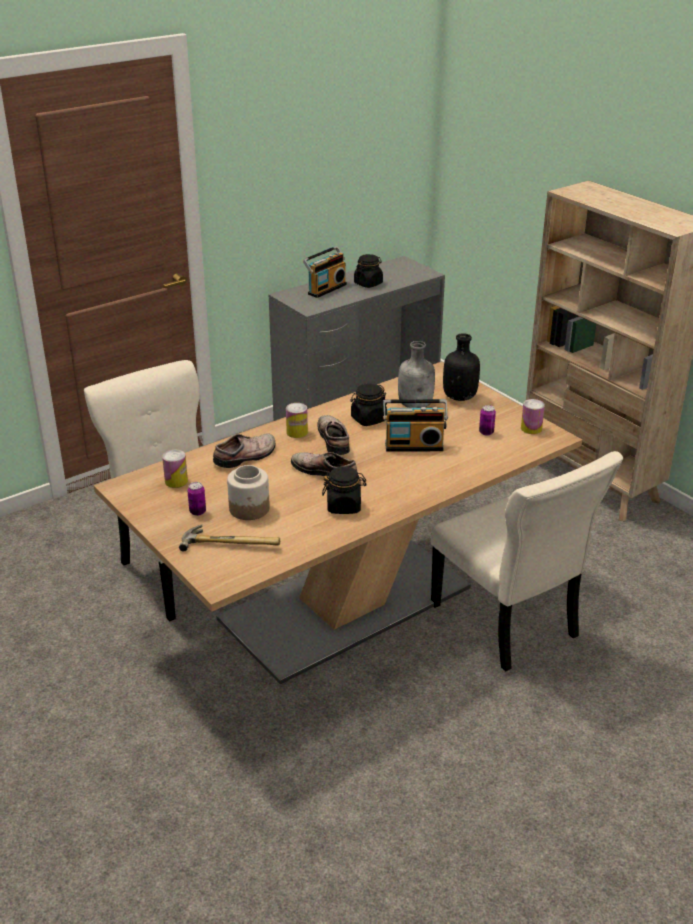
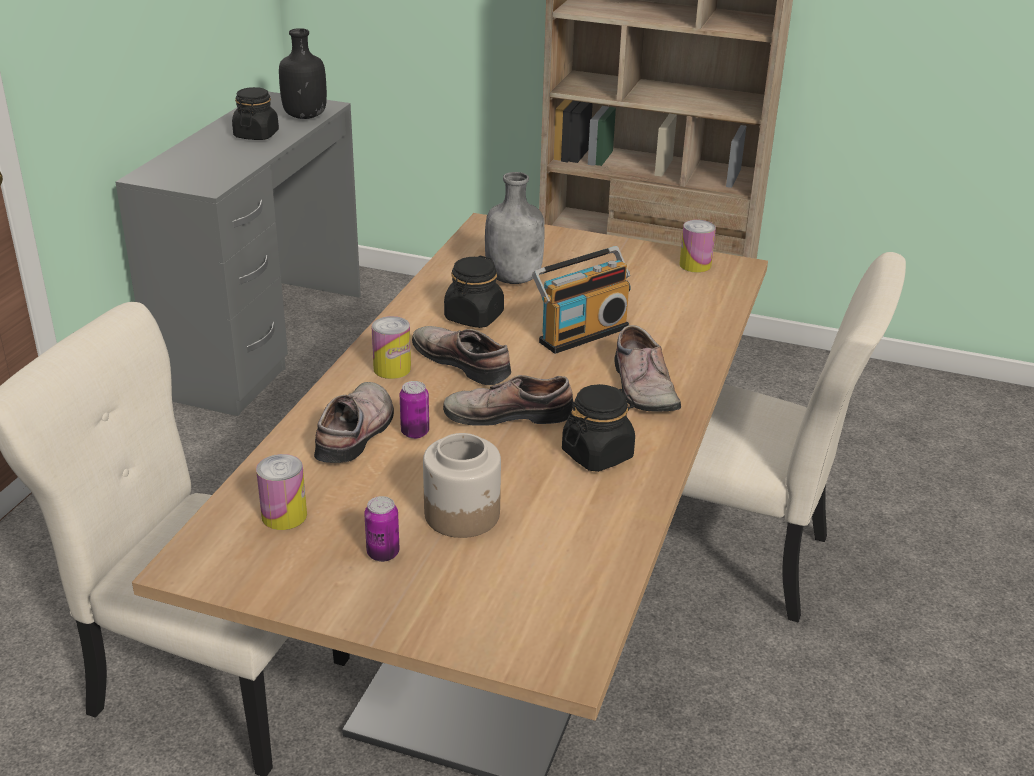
camera: 35 degrees left, 0 degrees up
hammer [179,524,280,552] -> none
radio [303,246,347,298] -> none
black bottle [443,333,480,401] -> black bottle moved to [279,28,327,119]
can [479,405,496,436] -> can moved to [400,381,429,439]
none -> shoe [614,325,681,412]

